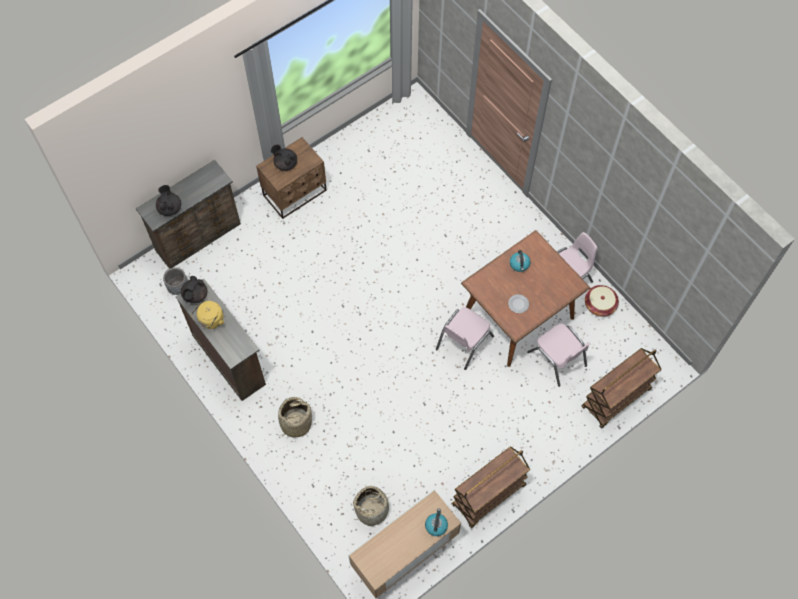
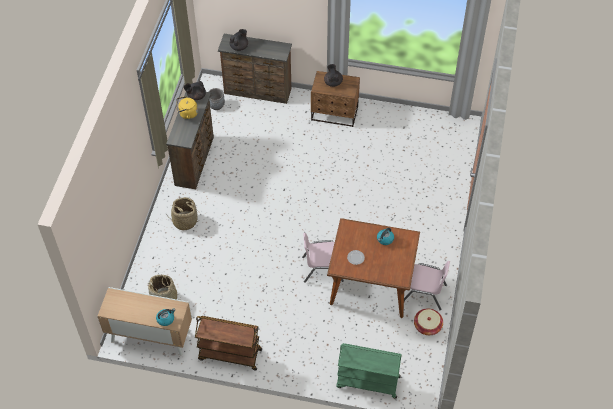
camera: 50 degrees right, 10 degrees down
pink chair [527,323,590,387] -> none
brown cart [581,348,662,429] -> green cart [336,343,402,399]

